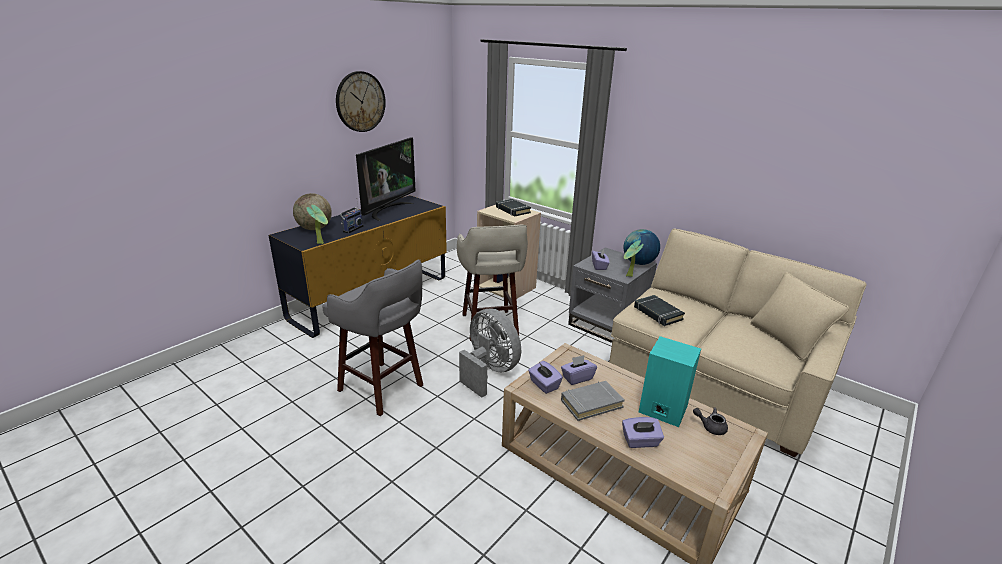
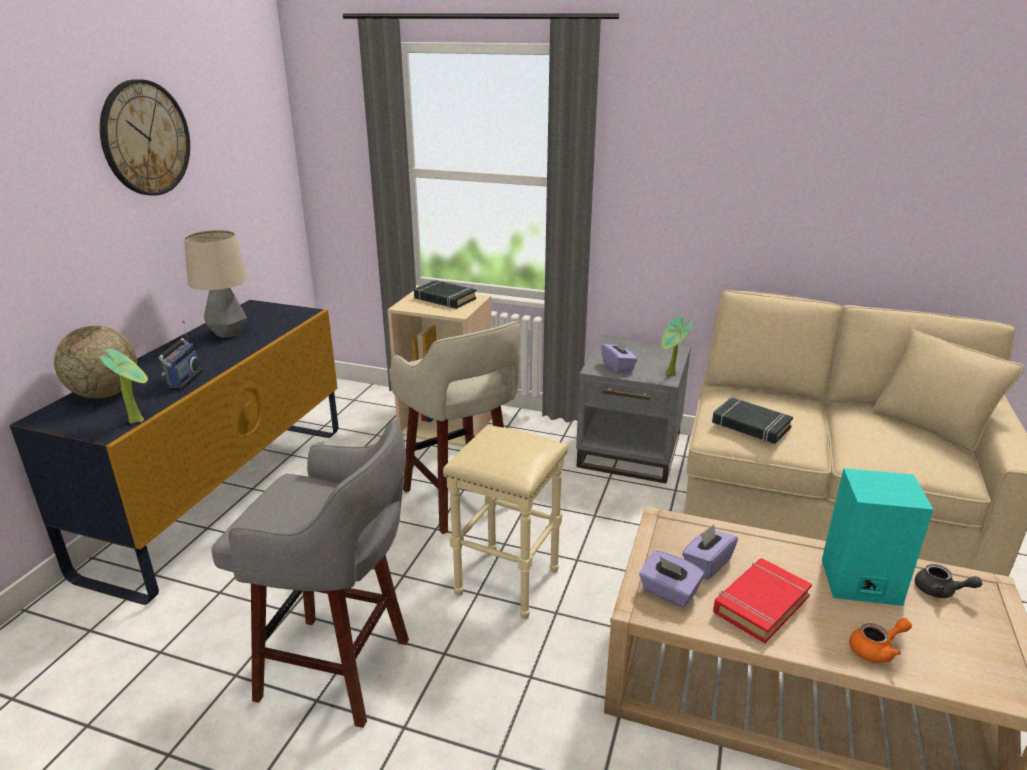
camera: 20 degrees left, 0 degrees up
television [356,137,416,221] -> table lamp [184,230,248,338]
grey fan [459,308,521,398] -> beige stool [443,425,568,619]
grey book [561,381,625,421] -> red book [713,558,812,643]
purple tissue box [622,417,664,448] -> orange teapot [849,618,912,663]
globe [623,229,660,265] -> none
grey teapot [693,408,728,435] -> grey teapot turned 150 degrees counterclockwise [915,564,982,598]

